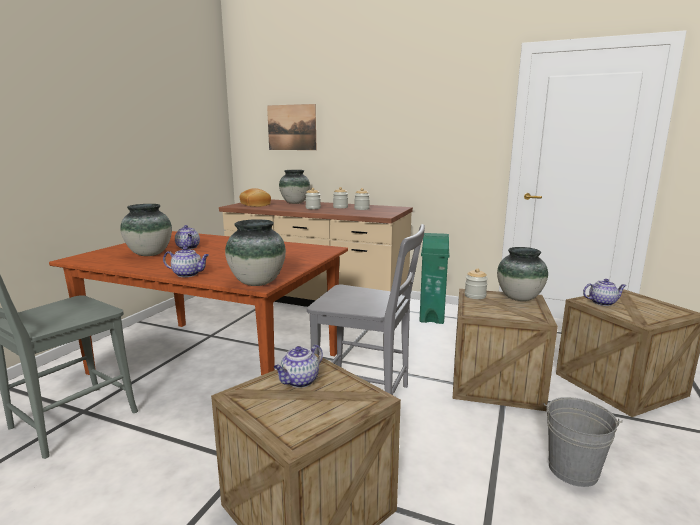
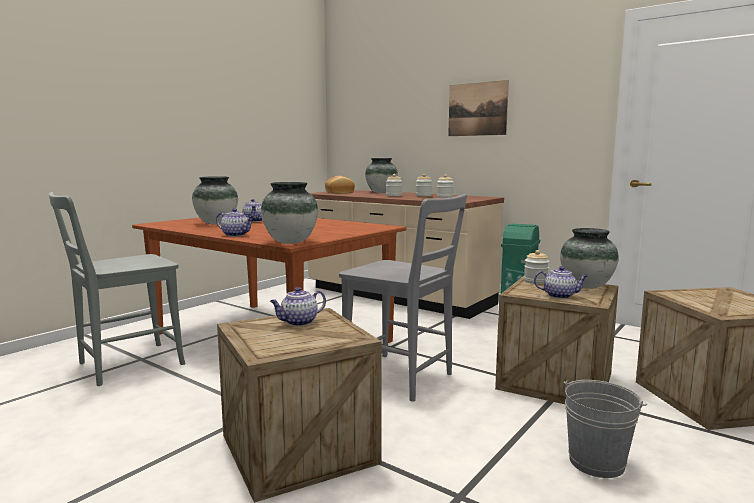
camera: 15 degrees right, 5 degrees down
picture [267,104,317,150] -> picture moved to [448,80,509,136]
teapot [583,279,627,306] -> teapot moved to [534,266,588,299]

